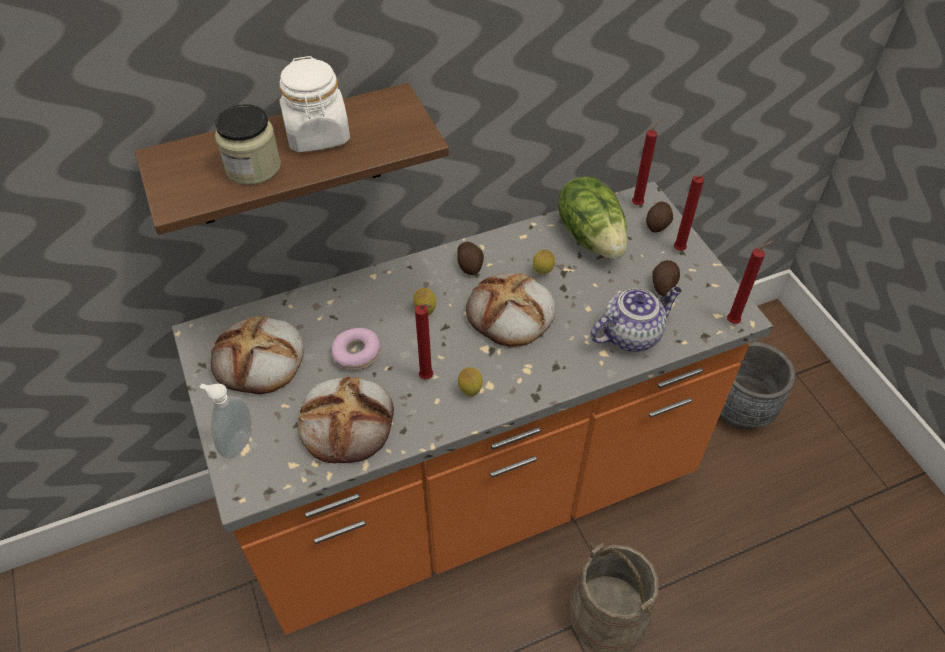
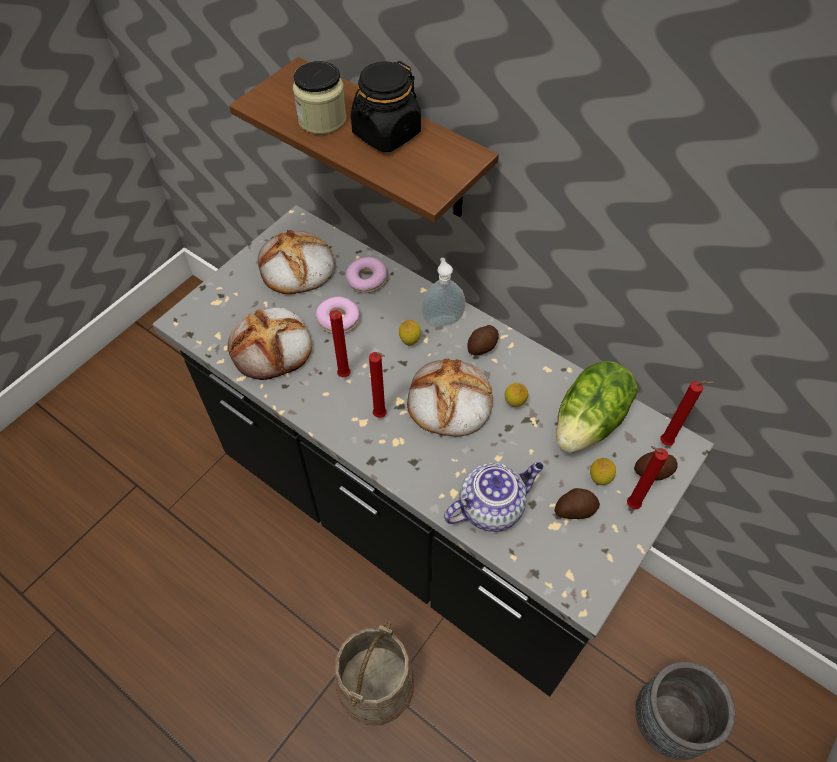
camera: 60 degrees right, 5 degrees up
orange counter [172,181,773,635] -> black counter [152,205,714,696]
soap dispenser [200,384,252,458] -> soap dispenser moved to [422,258,465,326]
white jar [279,56,350,152] -> black jar [351,61,421,152]
lemon [458,367,483,397] -> lemon moved to [590,458,616,485]
teapot [590,287,682,352] -> teapot turned 60 degrees counterclockwise [444,462,544,532]
red candle [727,241,773,324] -> red candle moved to [369,352,387,418]
none -> donut [345,257,387,293]

